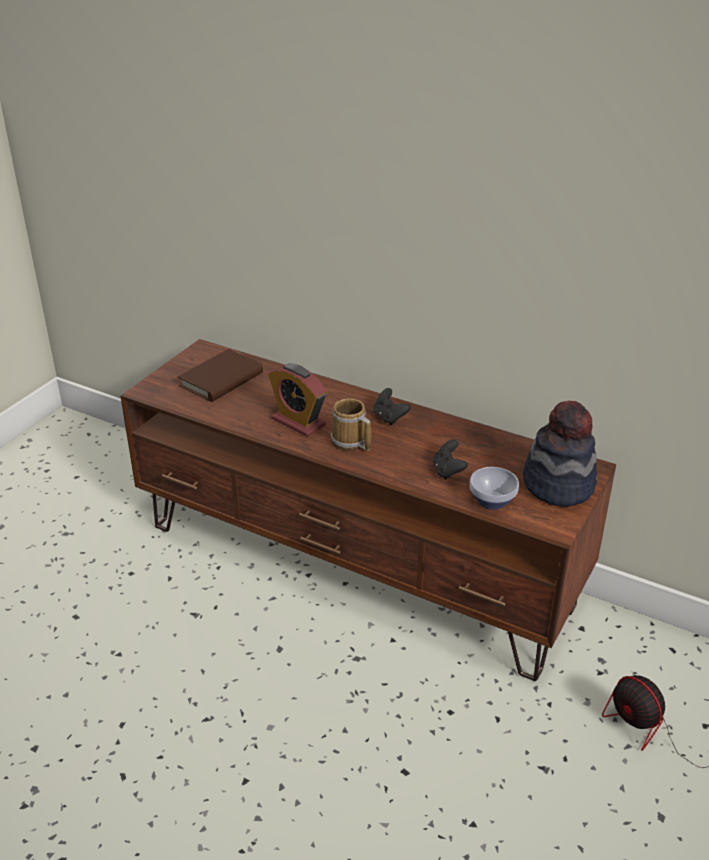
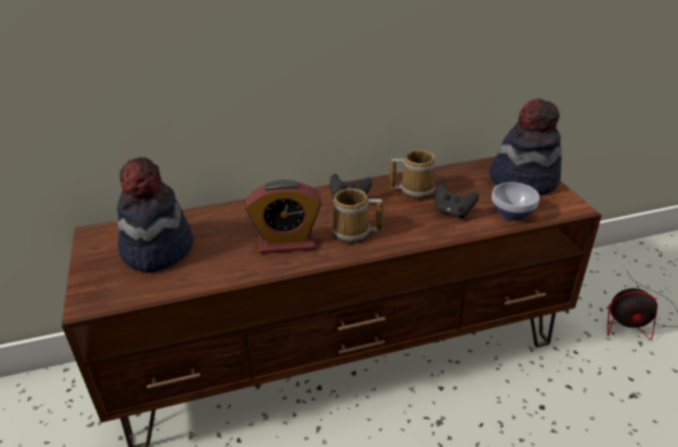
camera: 45 degrees left, 0 degrees up
brown book [178,349,263,402] -> hat [117,157,193,273]
none -> mug [389,150,436,200]

